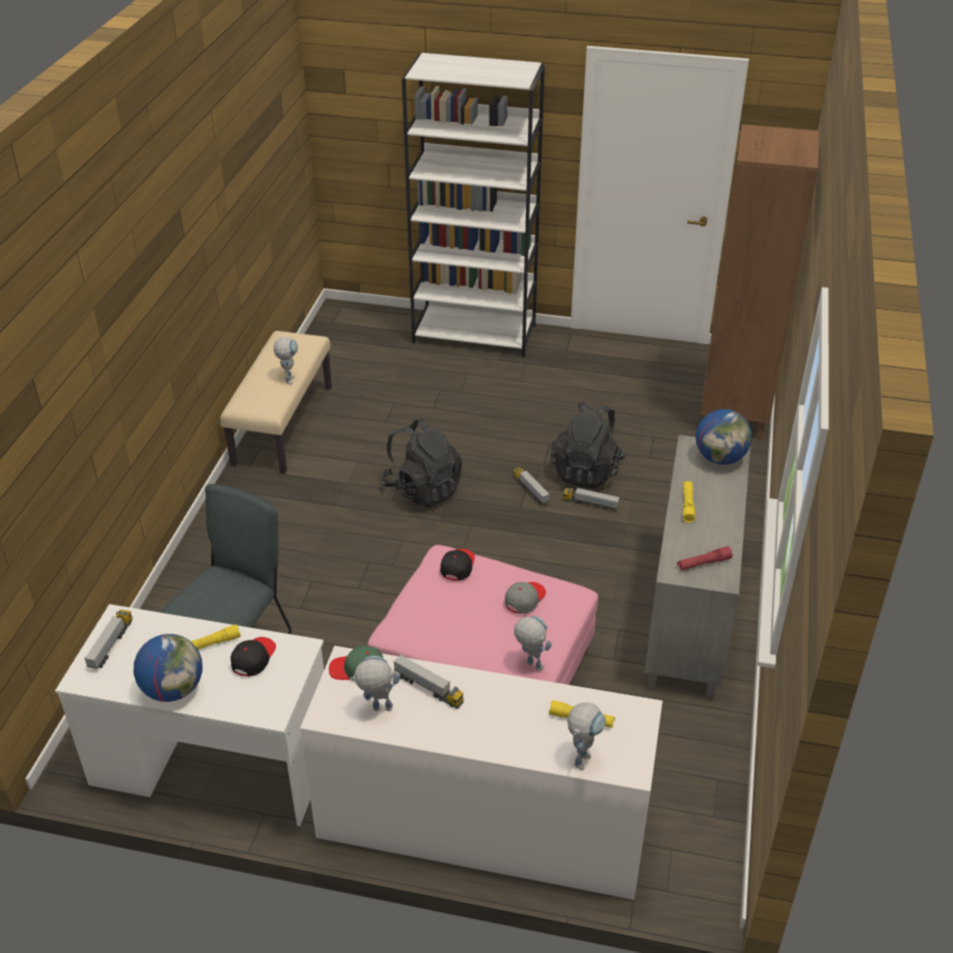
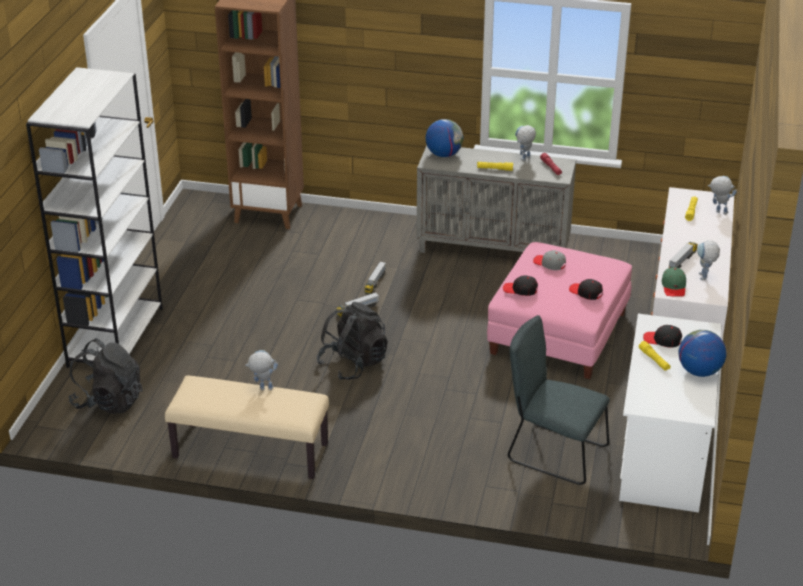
camera: 90 degrees left, 5 degrees down
toy truck [84,610,132,669] -> none
toy robot [514,616,552,671] -> toy robot moved to [515,125,536,161]
black backpack [551,401,625,489] -> black backpack moved to [68,338,143,414]
none -> black cap [569,279,603,300]

